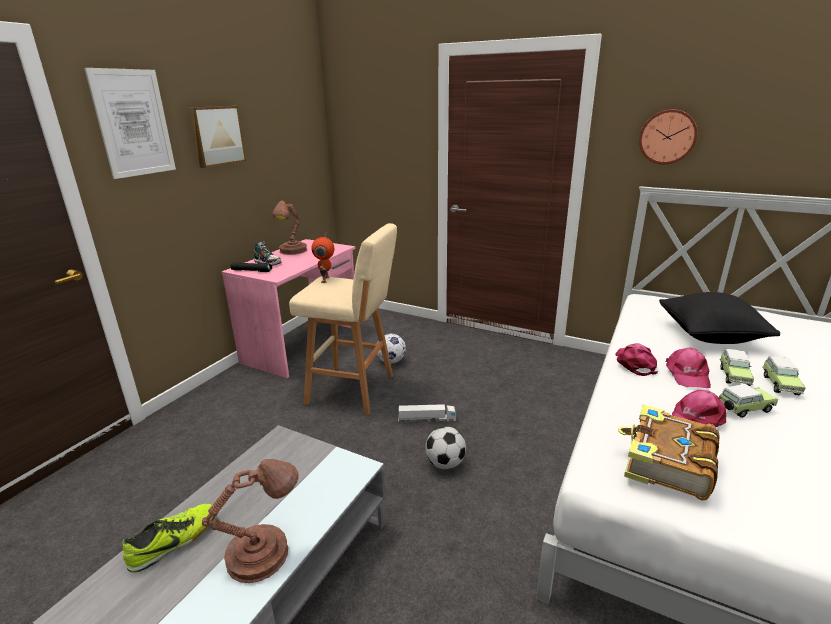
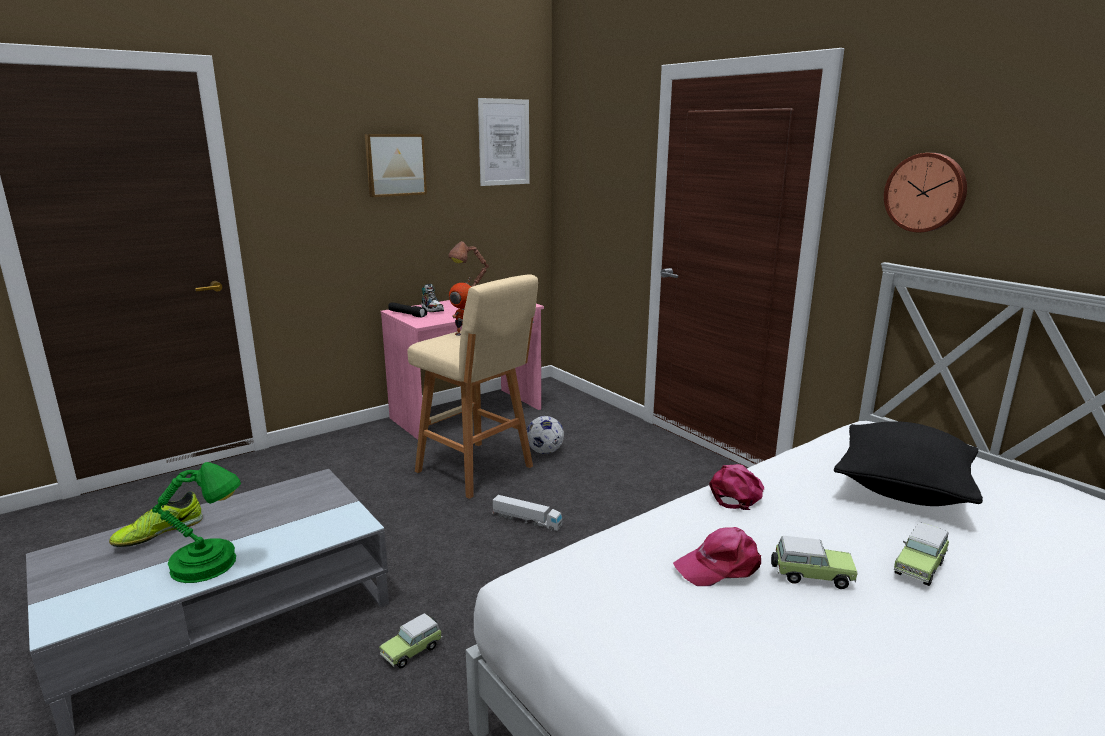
camera: 25 degrees right, 5 degrees down
picture [84,68,176,179] -> picture moved to [478,98,530,186]
shoe [122,503,215,572] -> shoe turned 150 degrees clockwise [109,491,203,547]
brown table lamp [202,459,299,583] -> green table lamp [152,462,241,583]
football [425,427,466,469] -> none
book [618,405,720,500] -> none
pink cap [665,348,711,388] -> none
toy car [720,349,754,386] -> toy car moved to [379,613,442,669]

